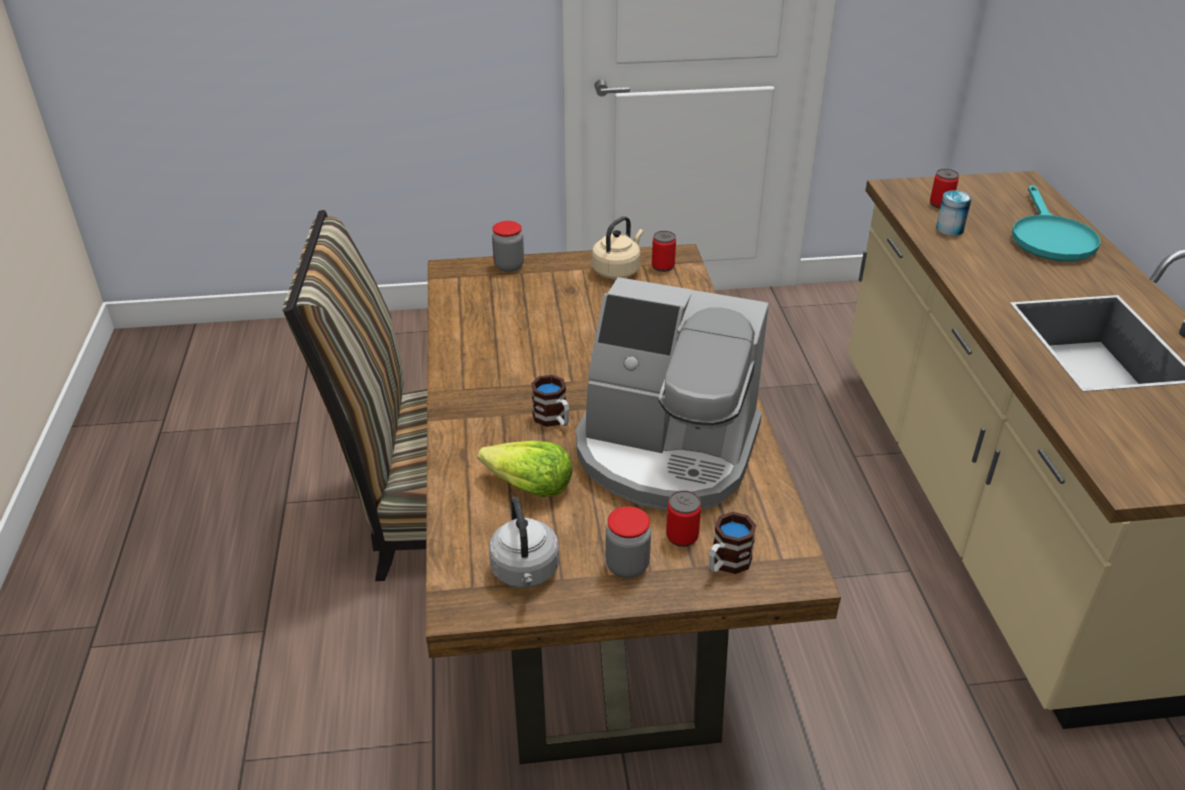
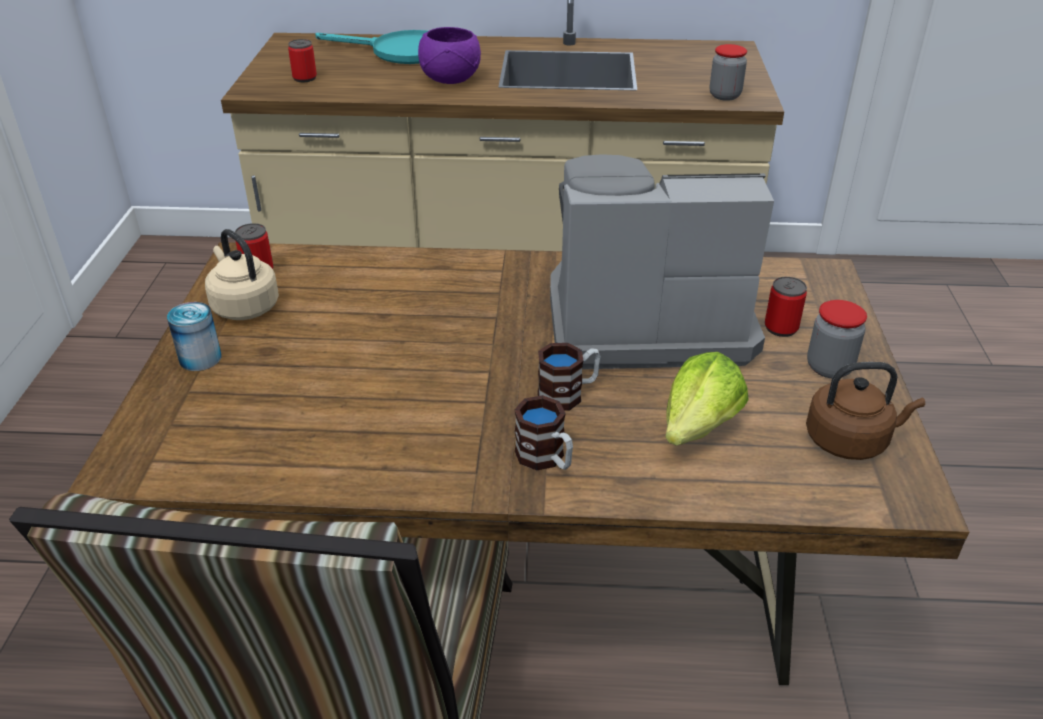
camera: 80 degrees left, 0 degrees up
grey kettle [489,497,559,588] -> brown kettle [806,362,925,460]
jar [492,221,524,272] -> jar moved to [710,44,747,101]
coffee machine [576,277,769,510] -> coffee machine turned 120 degrees counterclockwise [550,154,774,369]
mug [709,512,757,574] -> mug moved to [515,395,573,471]
can [936,190,972,236] -> can moved to [167,302,222,371]
none -> purple bowl [418,27,481,84]

